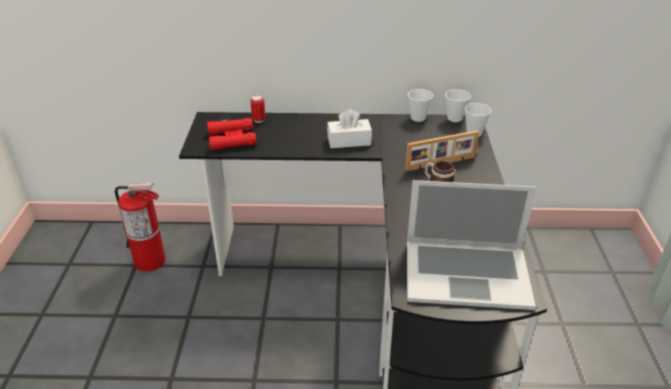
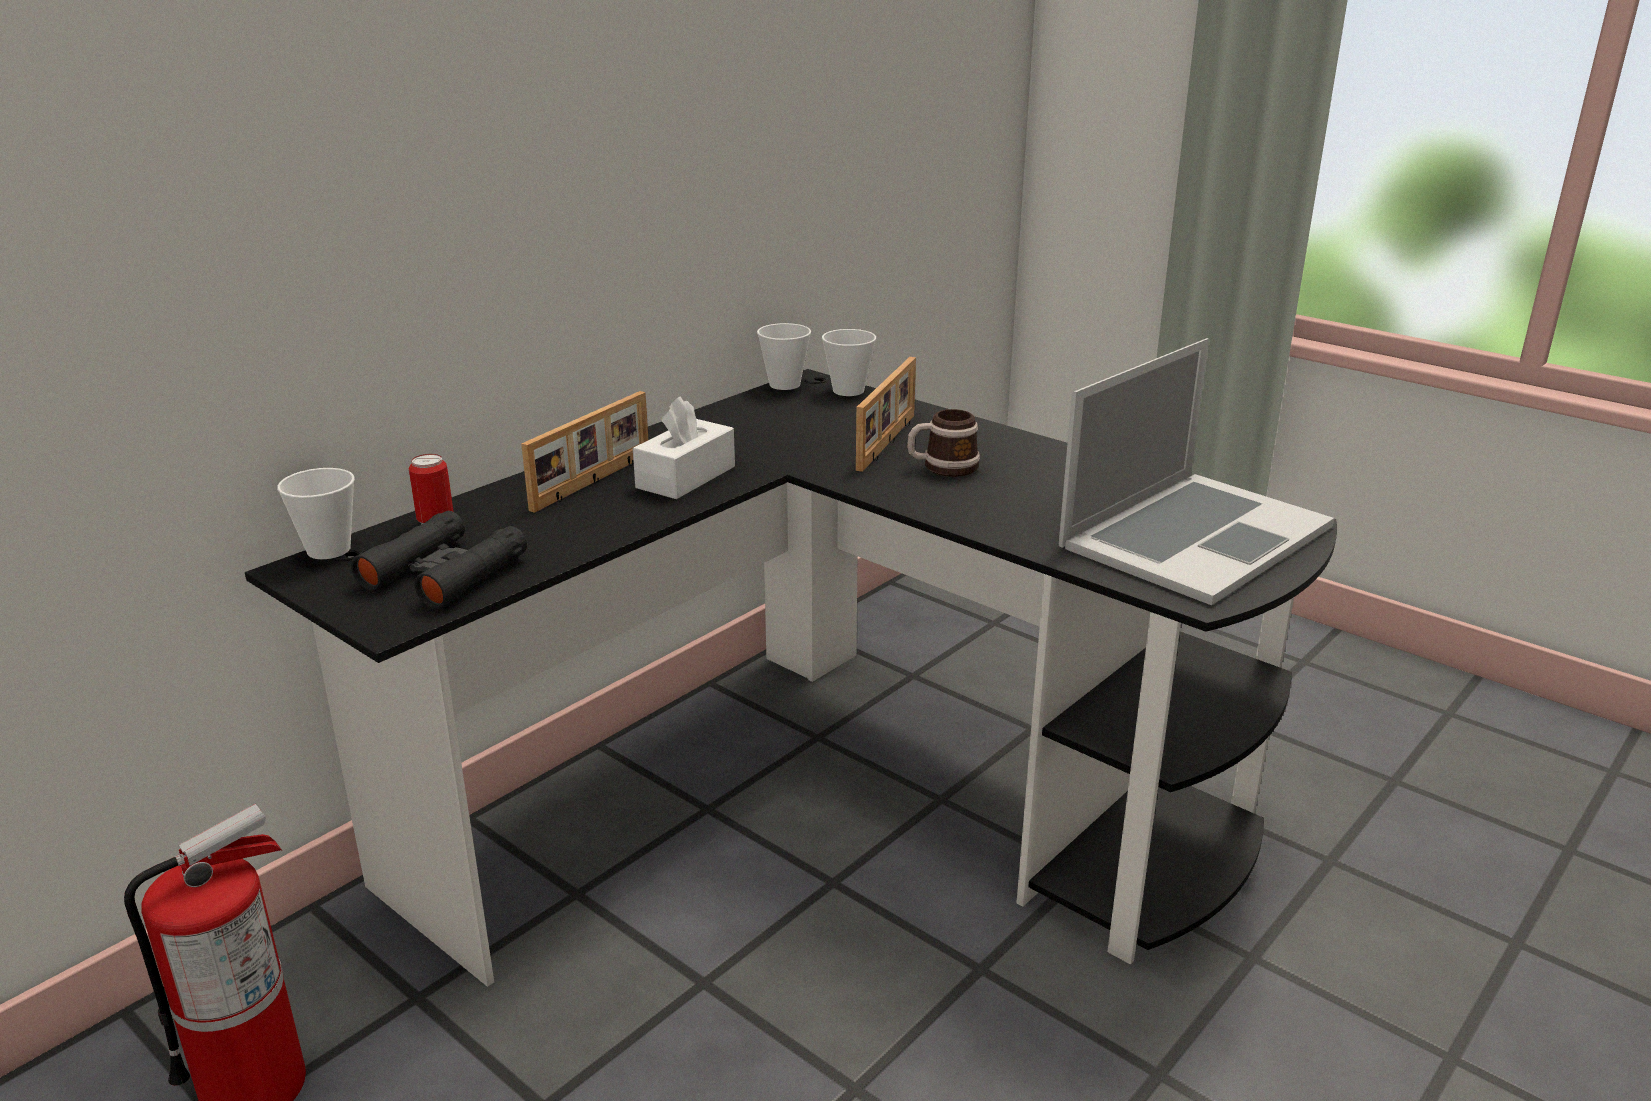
camera: 50 degrees left, 10 degrees down
red binoculars [207,118,256,150] -> black binoculars [351,511,527,609]
cup [408,89,433,122] -> cup moved to [277,468,355,559]
none -> picture frame [521,391,648,513]

